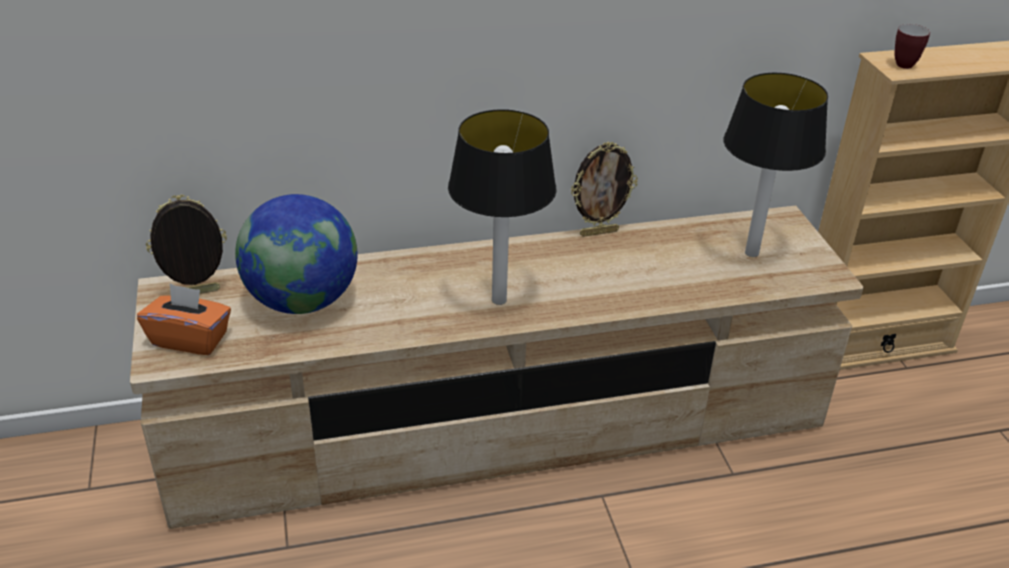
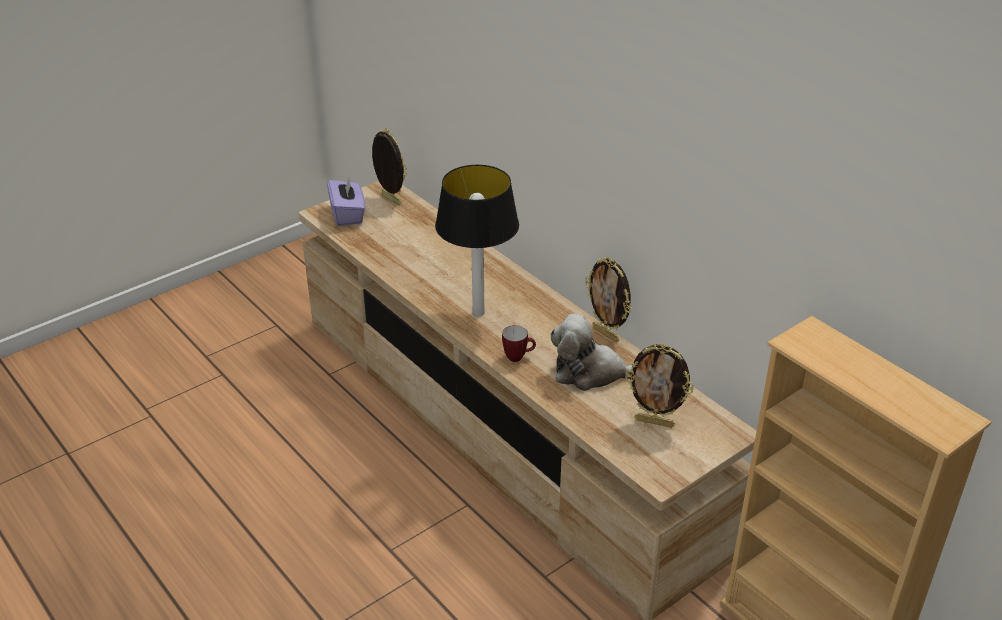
camera: 65 degrees right, 0 degrees up
orange tissue box [137,284,231,355] -> purple tissue box [327,175,365,226]
globe [235,194,358,314] -> none
table lamp [724,73,828,257] -> picture frame [625,343,694,428]
mug [894,24,930,69] -> mug moved to [502,325,536,362]
none -> plush toy [550,314,632,391]

